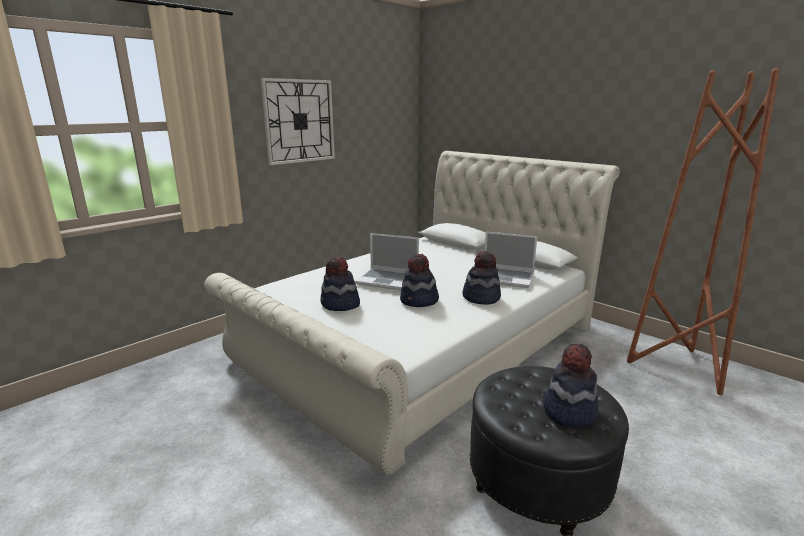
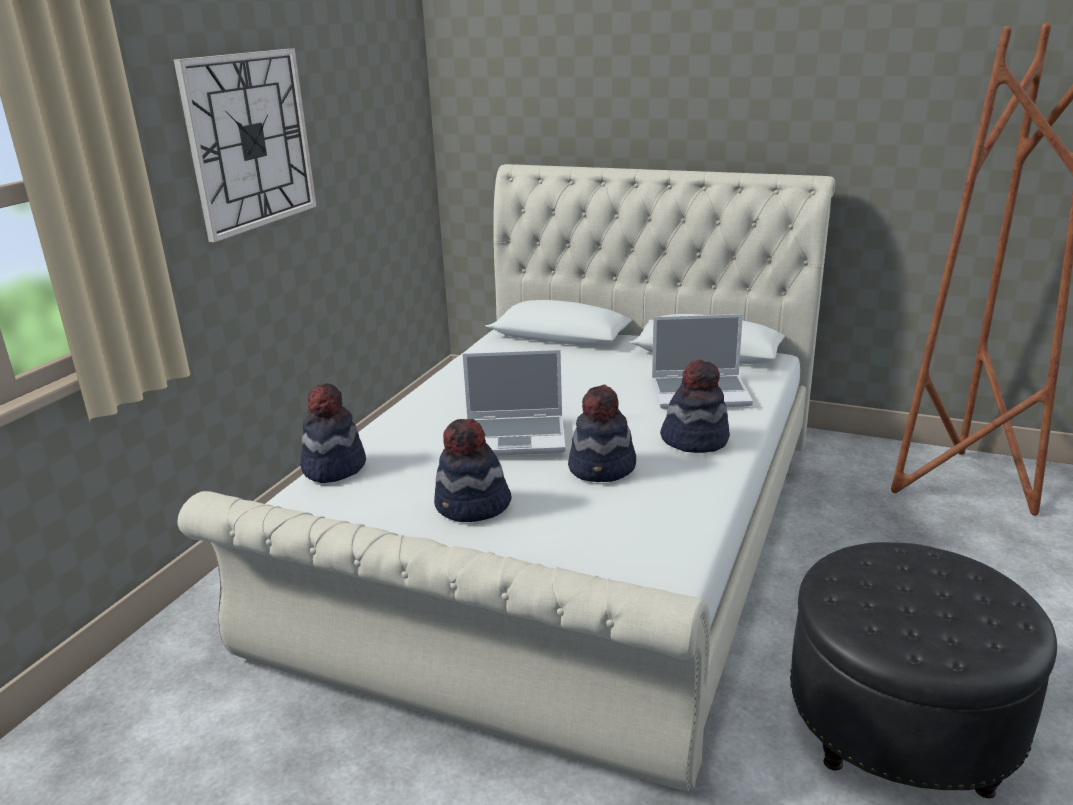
camera: 20 degrees left, 5 degrees up
hat [543,344,599,428] -> hat moved to [300,383,366,483]

